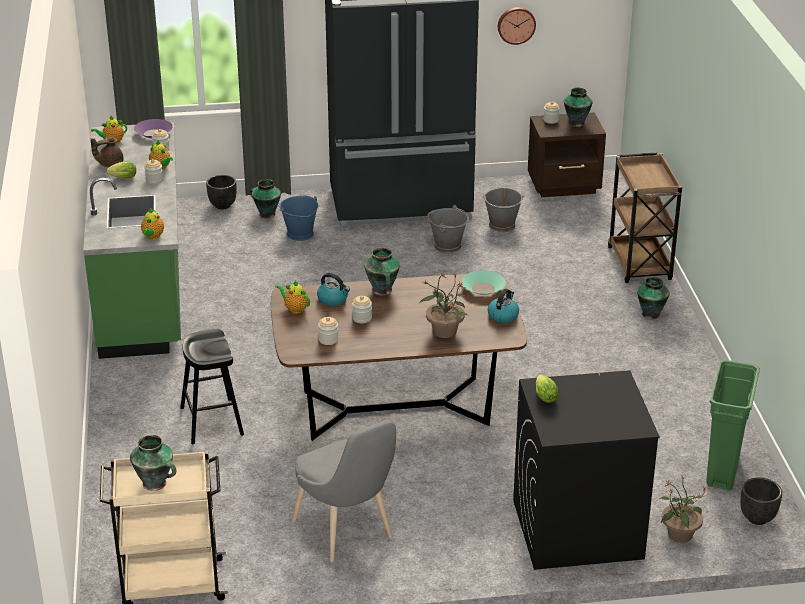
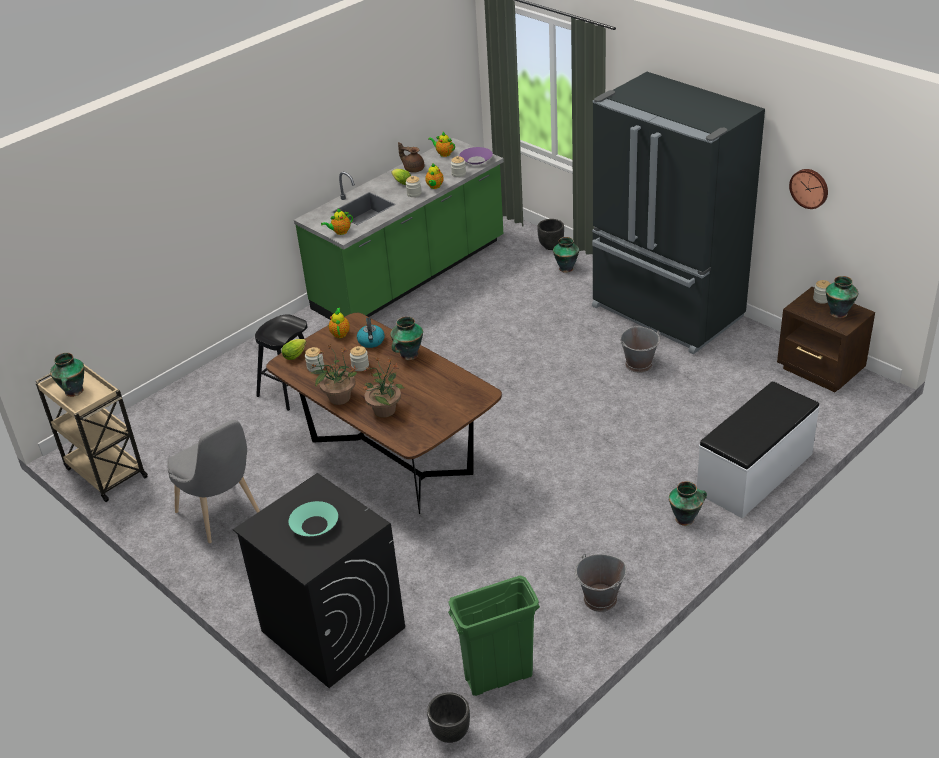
camera: 55 degrees right, 5 degrees up
blue bucket [279,195,318,241] -> none
grey chair [292,420,396,562] -> grey chair turned 60 degrees counterclockwise [167,420,260,543]
turquoise bowl [462,270,506,295] -> turquoise bowl moved to [289,501,338,536]
grey bucket [482,188,525,232] -> grey bucket moved to [575,554,626,612]
kettle [488,289,519,323] -> none
lettuce [536,375,559,403] -> lettuce moved to [282,339,306,360]
brown cart [608,152,682,283] -> white bench [697,381,819,518]
potted plant [660,476,707,543] -> potted plant moved to [310,345,358,405]

